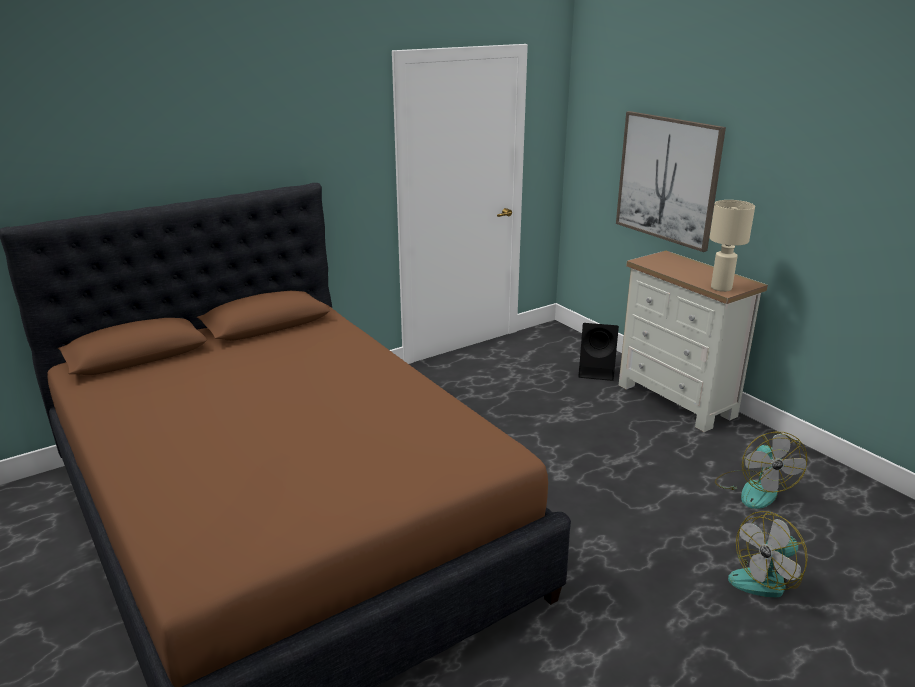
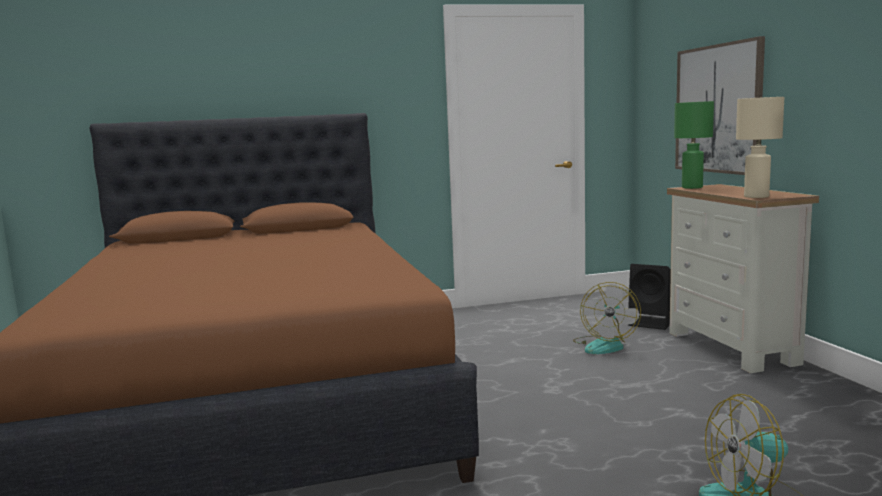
camera: 20 degrees right, 15 degrees down
fan [715,432,807,509] -> fan moved to [573,282,641,354]
none -> green table lamp [674,101,714,189]

